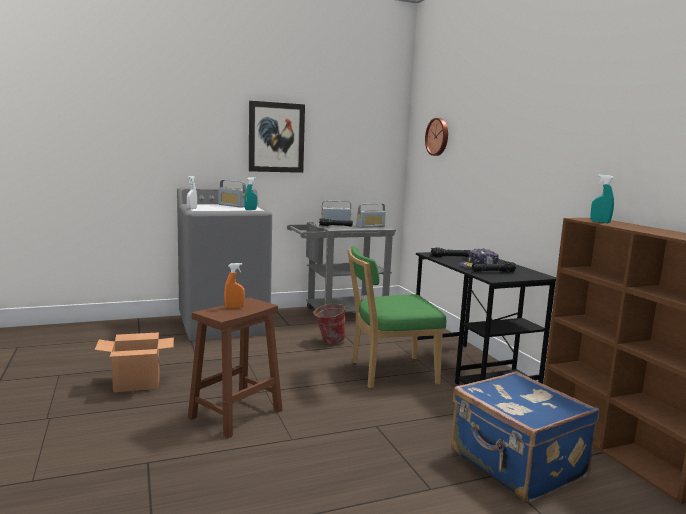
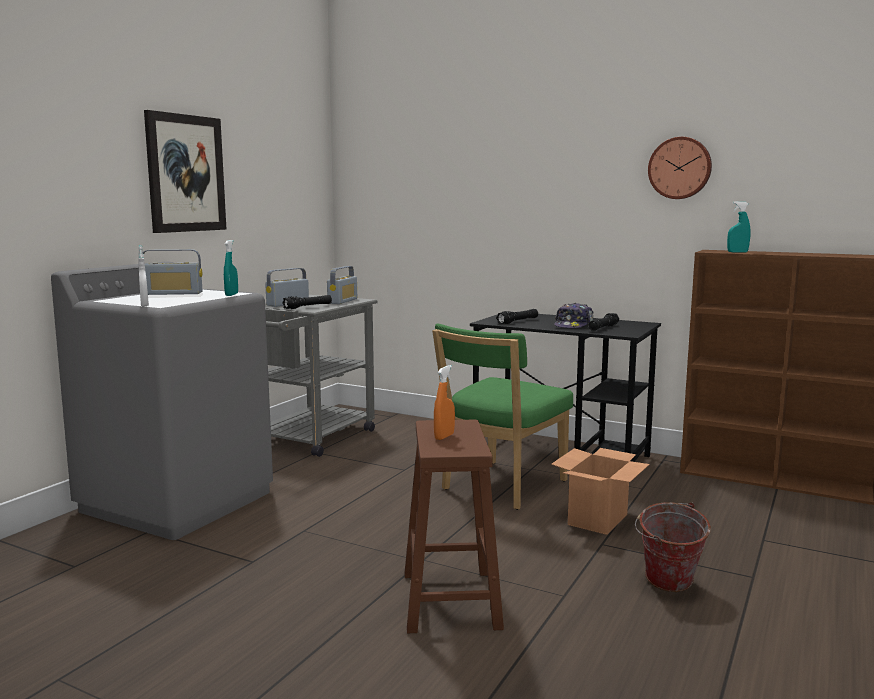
camera: 40 degrees left, 0 degrees up
cardboard box [95,332,174,392] -> cardboard box moved to [551,448,650,535]
bucket [312,303,347,345] -> bucket moved to [635,502,711,592]
wall clock [425,118,448,156] -> wall clock moved to [648,137,712,199]
blue suitcase [451,371,599,503] -> none

